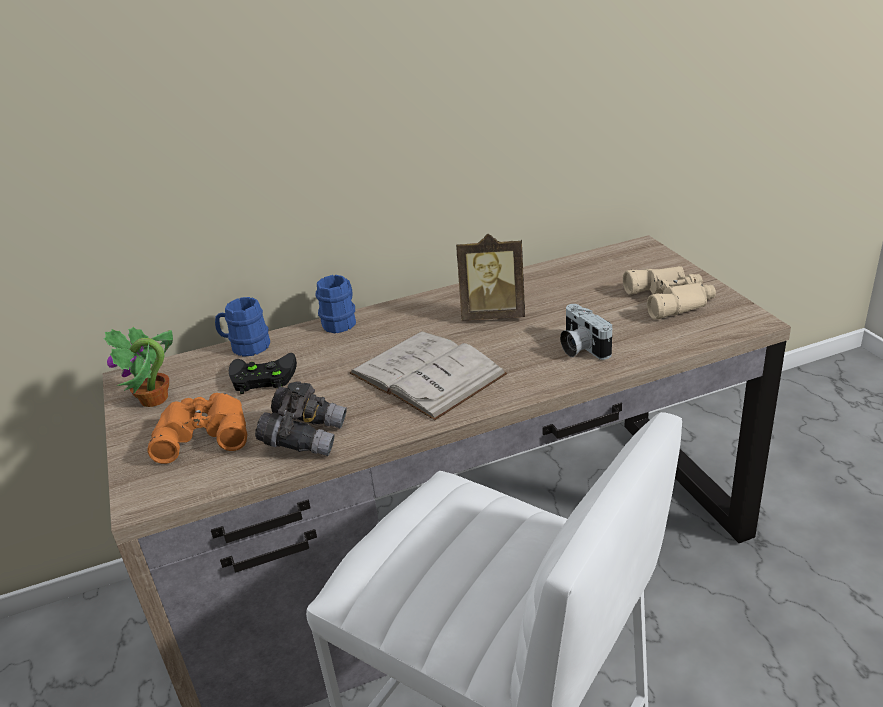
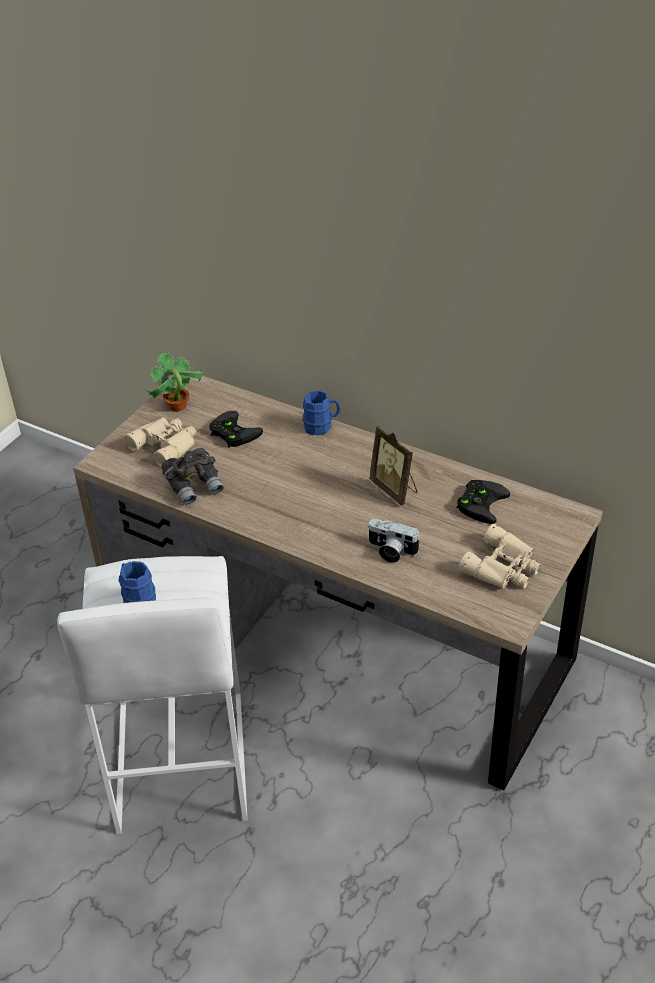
camera: 50 degrees right, 10 degrees up
orange binoculars [148,393,247,464] -> beige binoculars [124,417,196,468]
blue mug [215,297,270,357] -> blue mug moved to [119,561,156,603]
white book [349,331,507,420] -> none
camera [560,304,612,360] -> camera turned 90 degrees counterclockwise [368,519,420,563]
none -> black game controller [457,480,510,524]

